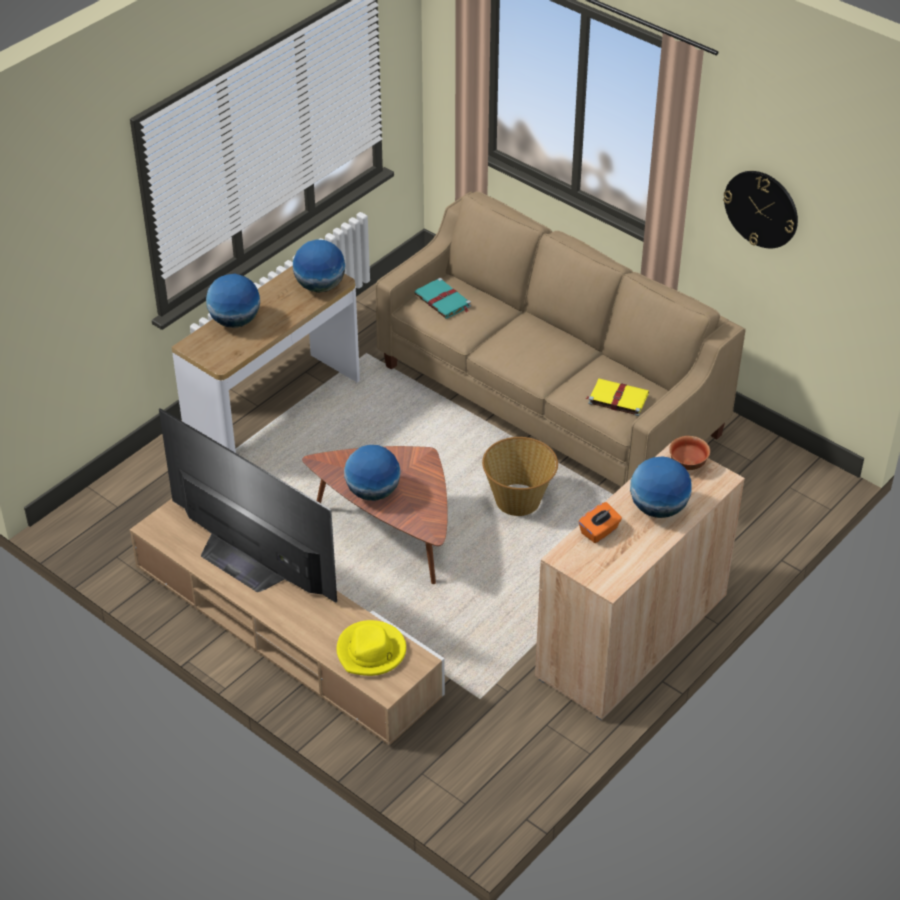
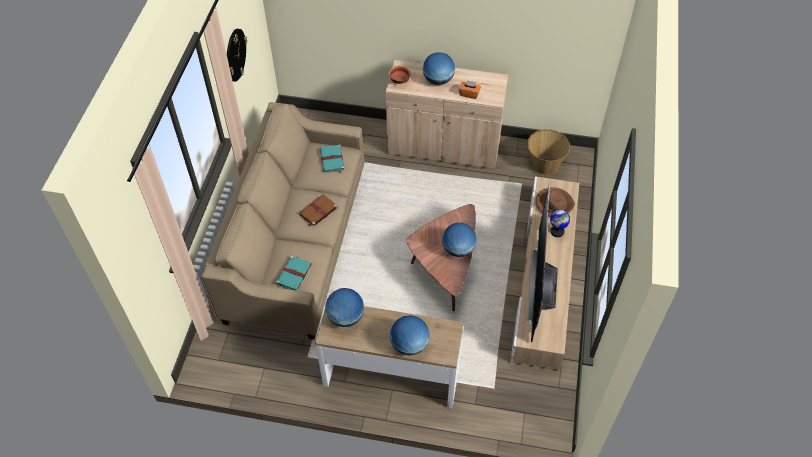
camera: 120 degrees left, 10 degrees up
yellow hat [337,620,406,676] -> brown hat [536,187,575,217]
basket [482,437,558,516] -> basket moved to [527,129,570,175]
yellow book [585,378,649,416] -> turquoise book [320,144,345,173]
none -> brown book [299,195,338,227]
none -> globe [550,208,570,237]

